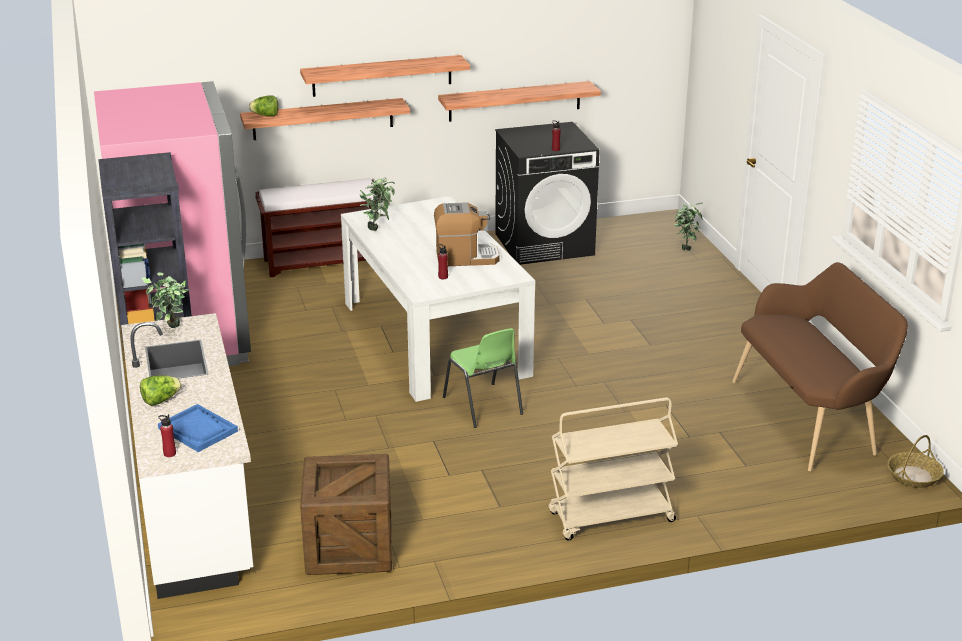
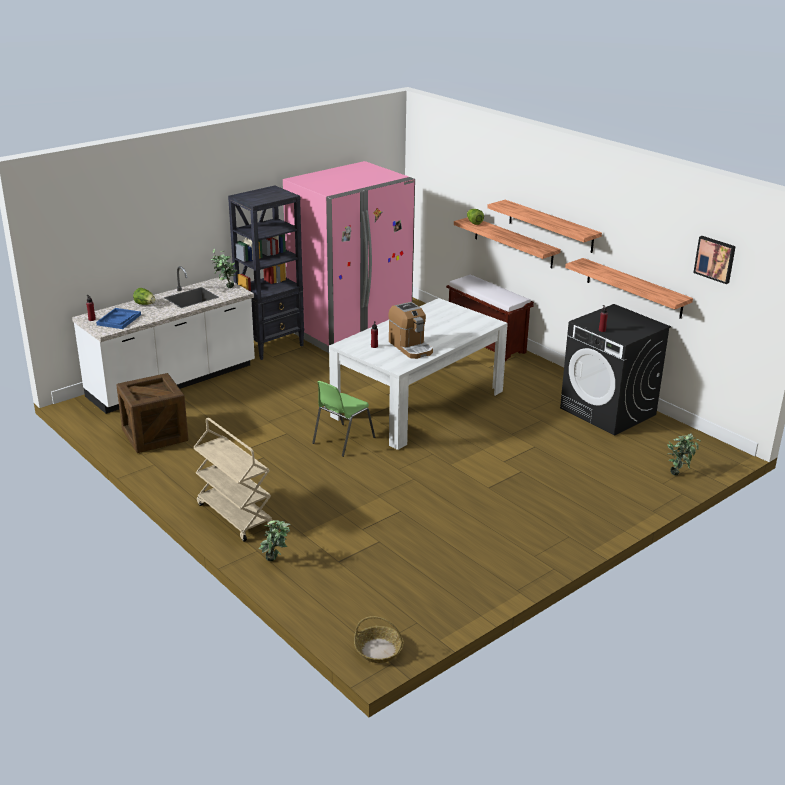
camera: 65 degrees right, 0 degrees up
potted plant [360,178,395,231] -> potted plant moved to [259,520,290,561]
brown bench [732,262,908,472] -> none
none -> picture [693,236,736,284]

